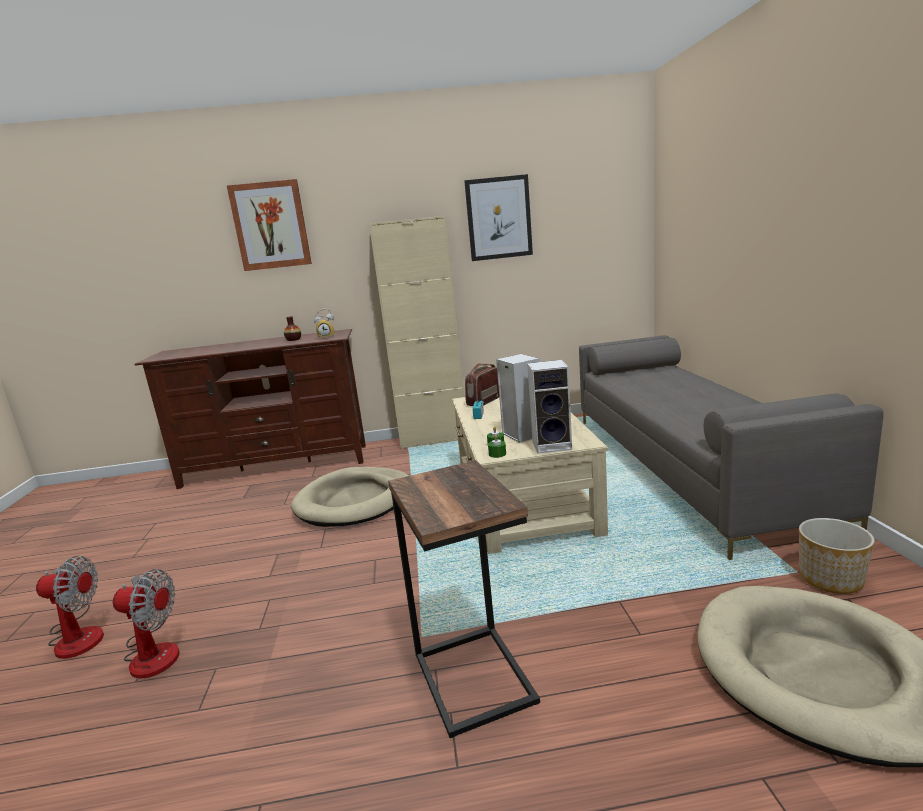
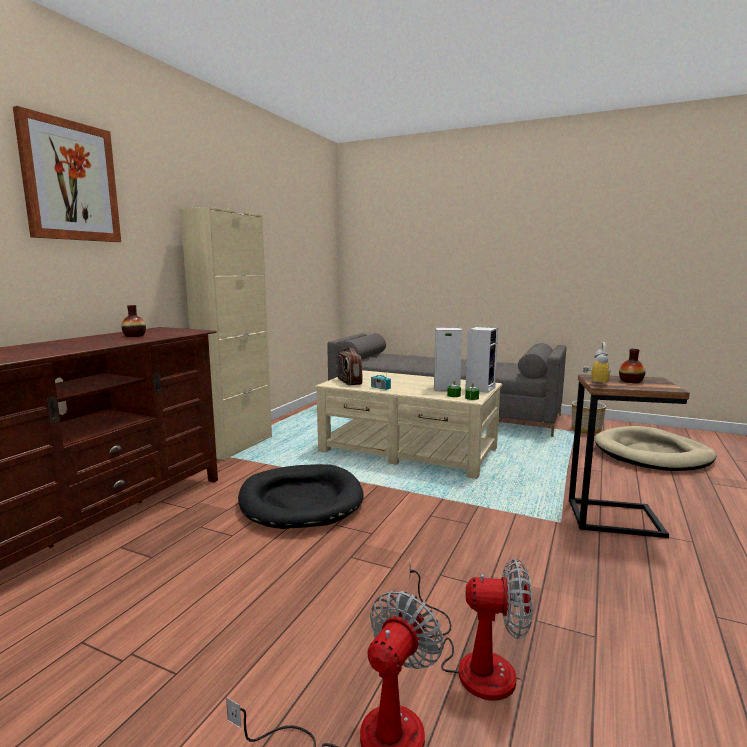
camera: 60 degrees left, 5 degrees down
fan [113,569,180,679] -> fan turned 60 degrees clockwise [409,557,532,701]
beige dog bed [291,467,409,527] -> black dog bed [238,464,364,529]
alarm clock [314,308,335,339] -> alarm clock moved to [583,342,610,386]
picture [464,174,533,261] -> none
none -> vase [619,349,646,383]

